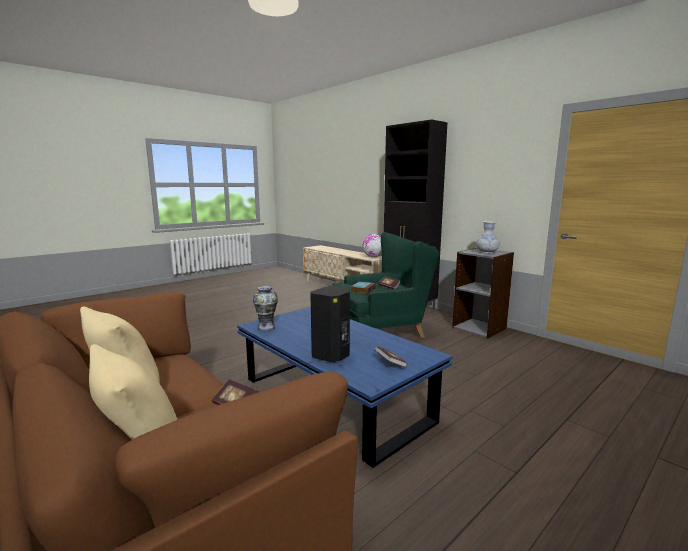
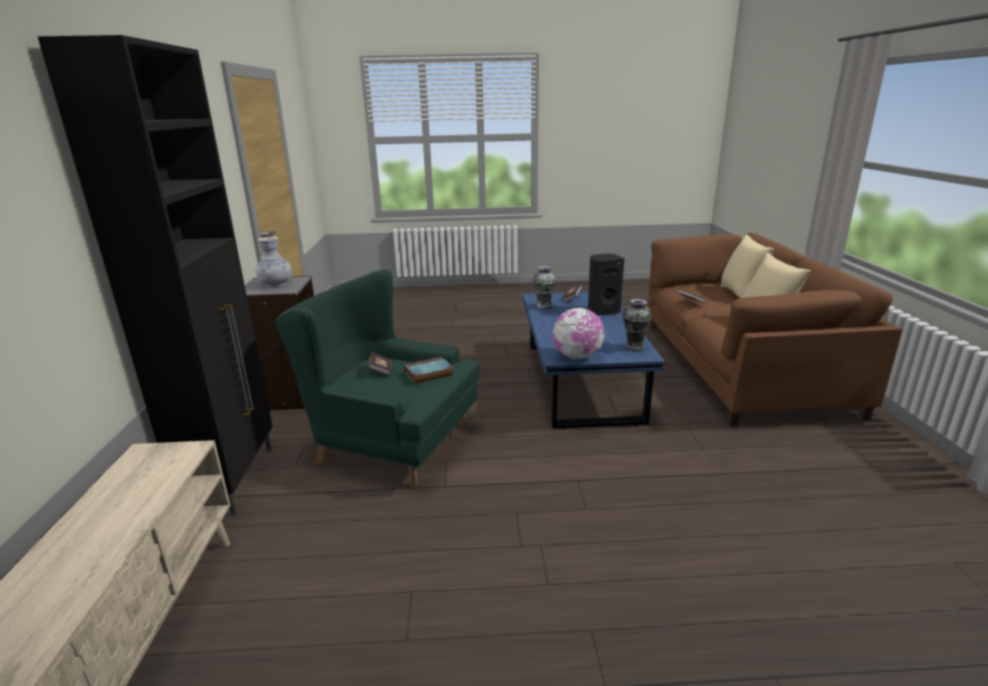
camera: 140 degrees left, 10 degrees up
globe [362,234,382,258] -> globe moved to [552,308,605,359]
none -> vase [533,266,557,310]

